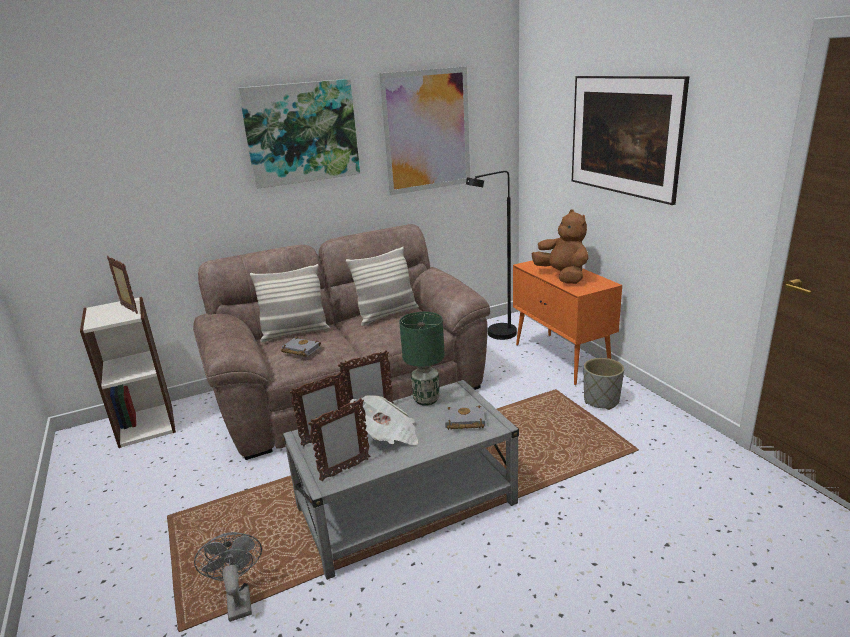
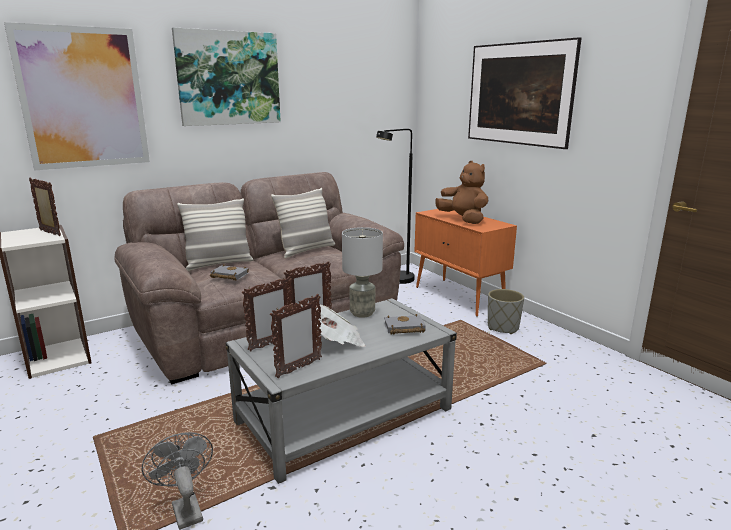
camera: 10 degrees left, 5 degrees down
picture [378,67,470,195] -> picture moved to [4,22,150,170]
green table lamp [399,312,445,406] -> grey table lamp [342,227,383,318]

